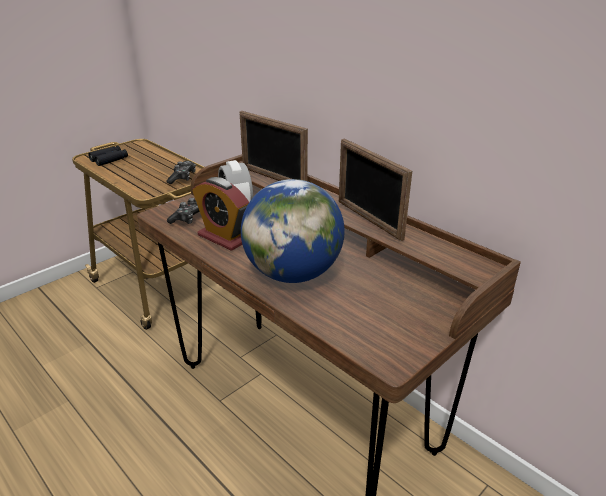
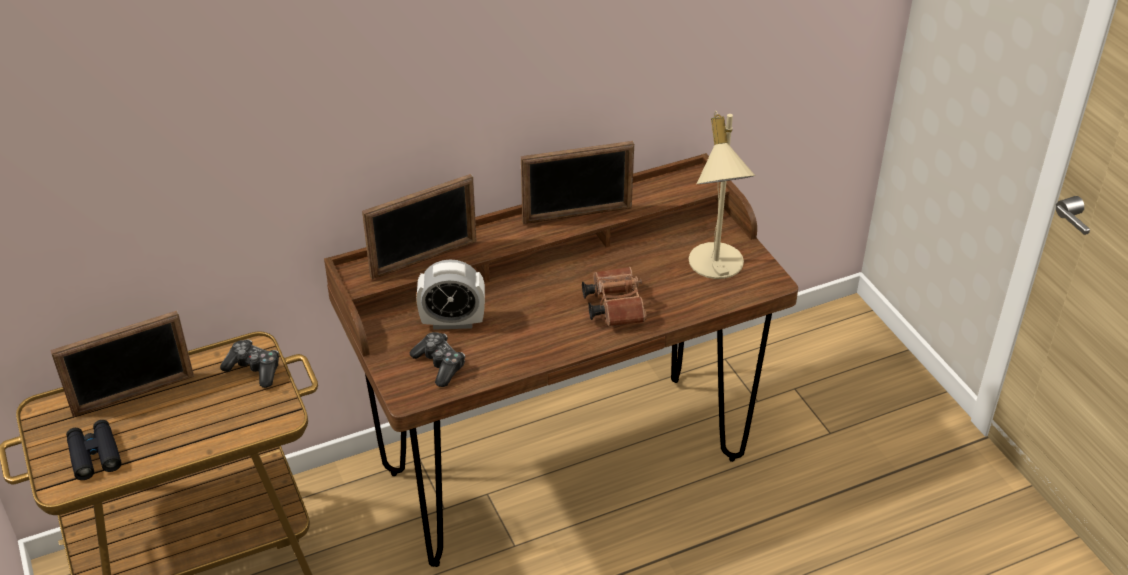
camera: 70 degrees left, 10 degrees up
alarm clock [192,177,249,251] -> none
globe [241,179,345,283] -> brown binoculars [582,267,647,326]
none -> picture frame [50,311,194,417]
none -> beige table lamp [689,111,755,279]

